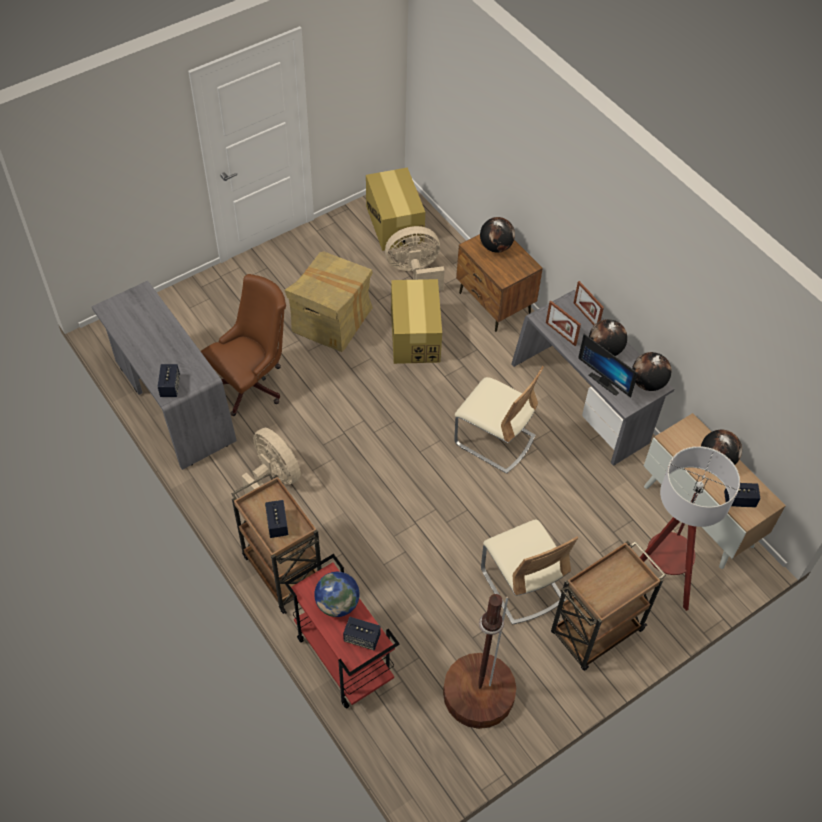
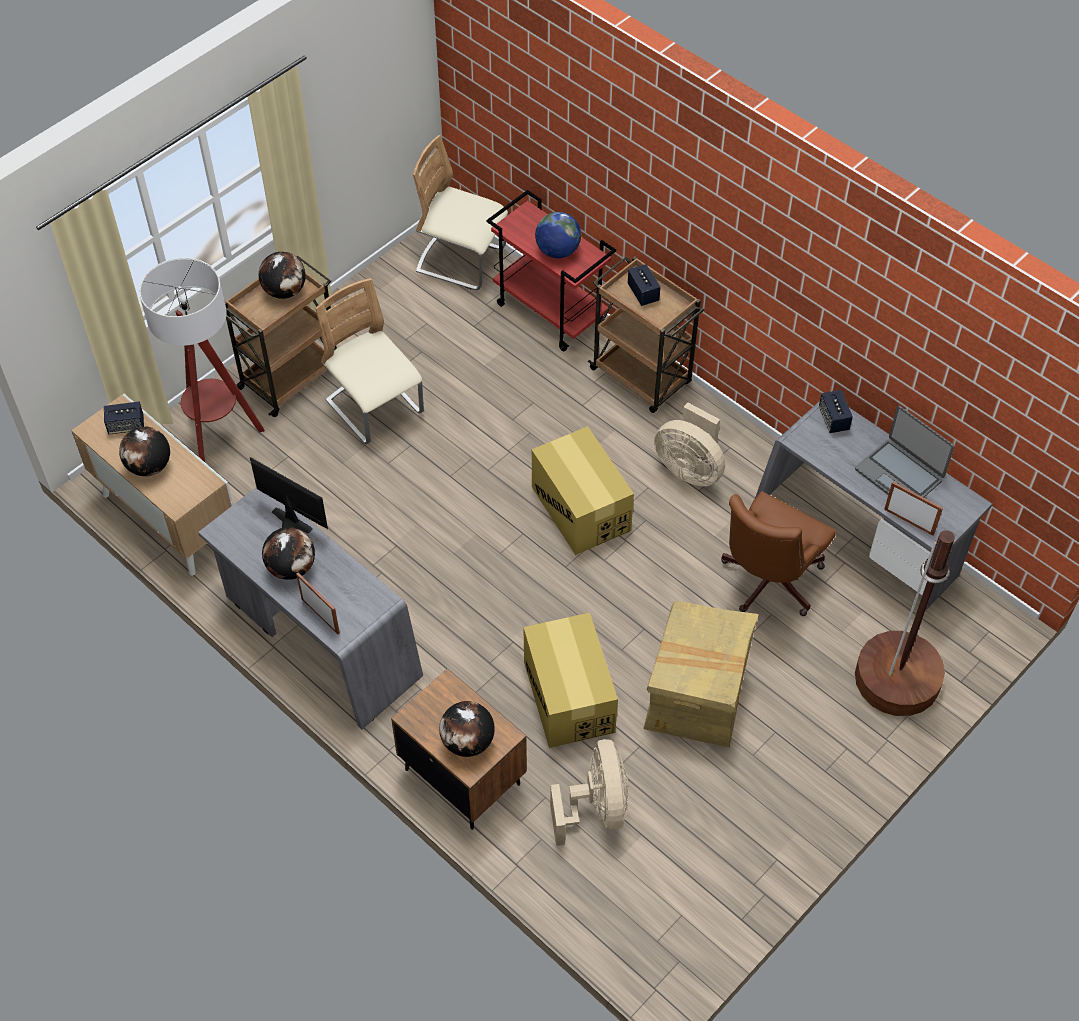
camera: 170 degrees right, 0 degrees up
speaker [343,617,380,650] -> none
cardboard box [366,167,425,251] -> cardboard box moved to [532,426,634,555]
beige fan [385,226,445,291] -> beige fan turned 75 degrees counterclockwise [550,739,628,846]
brown floor lamp [443,594,516,729] -> brown floor lamp moved to [855,530,955,716]
beige chair [454,366,544,474] -> beige chair moved to [413,135,508,290]
picture frame [546,301,581,346] -> picture frame moved to [884,482,943,535]
globe [632,352,671,391] -> globe moved to [259,252,306,299]
none -> laptop [855,406,955,498]

